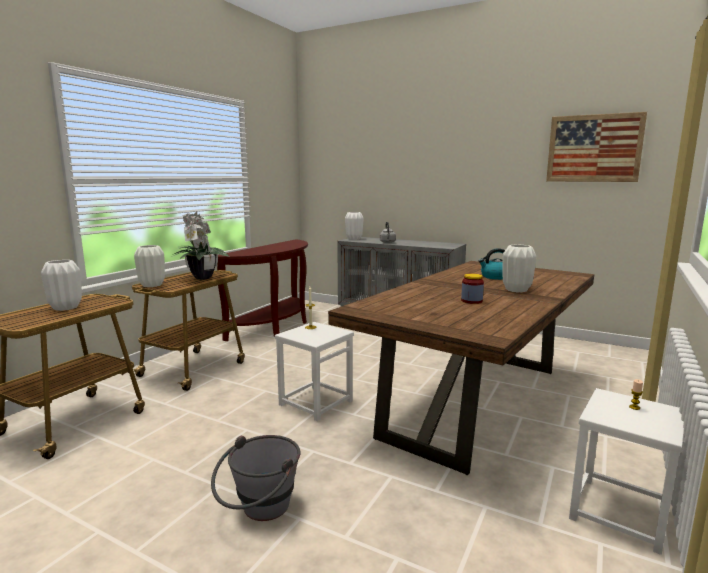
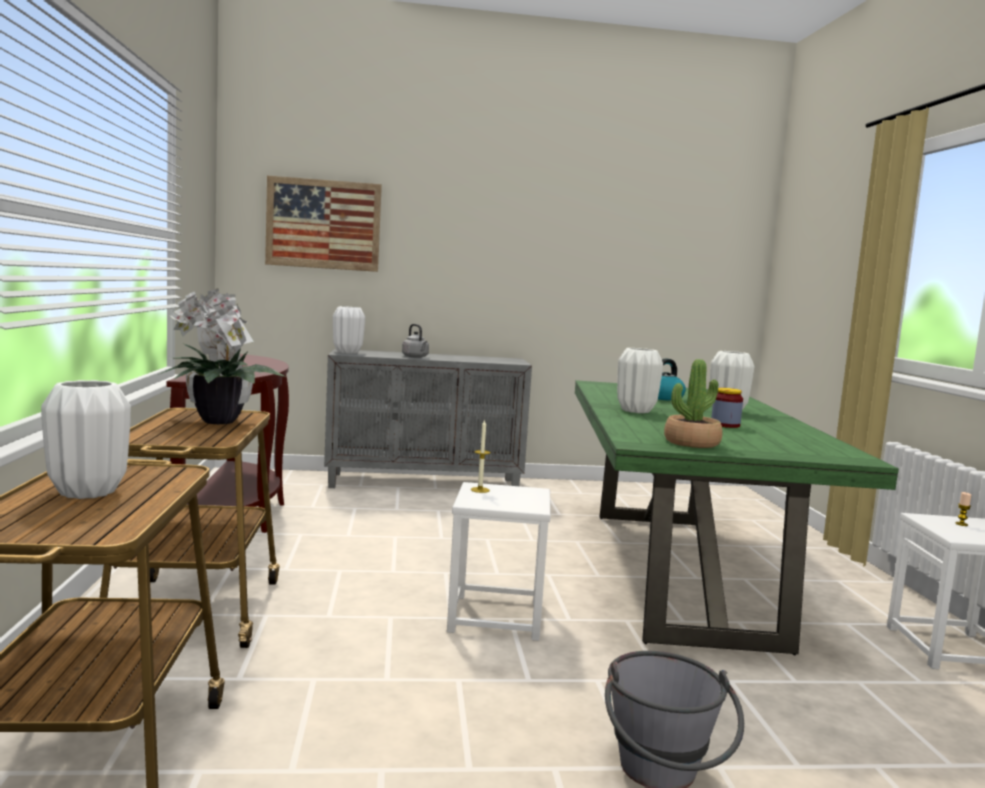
camera: 35 degrees left, 5 degrees down
white vase [134,245,165,287] -> white vase moved to [617,348,663,413]
brown dining table [328,261,594,475] -> green dining table [575,380,899,655]
picture [546,112,647,182] -> picture moved to [265,176,382,272]
none -> potted plant [664,359,722,448]

